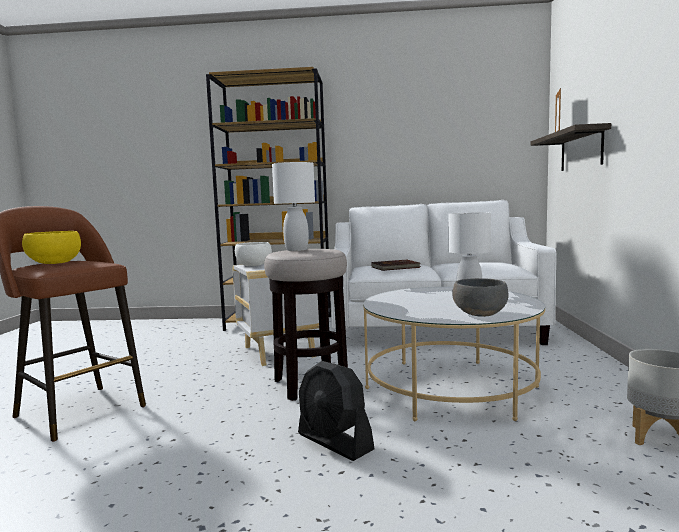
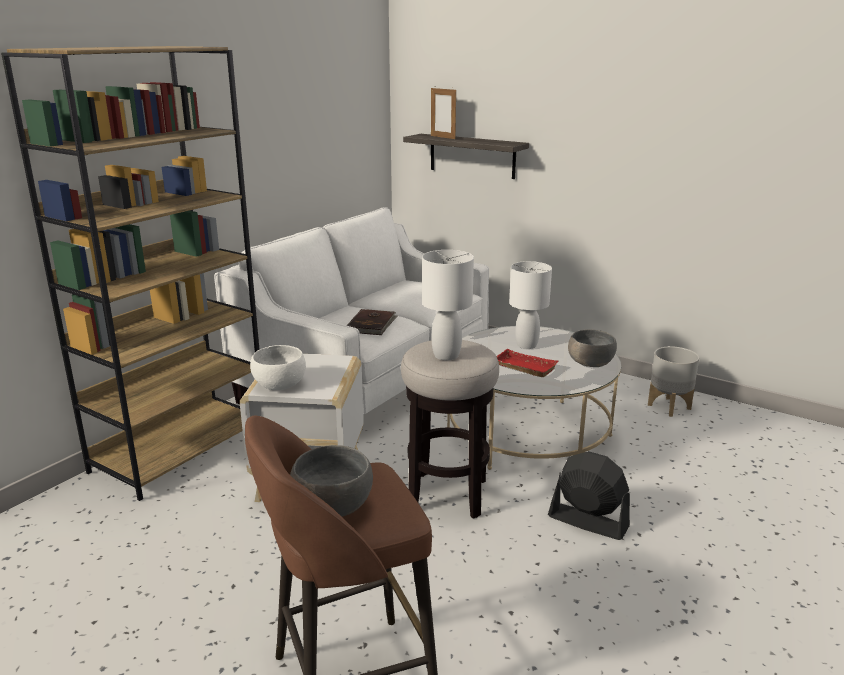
camera: 60 degrees left, 15 degrees up
yellow bowl [22,231,81,264] -> grey bowl [290,445,373,517]
black fan [298,361,375,461] -> black fan turned 135 degrees counterclockwise [548,451,630,540]
none -> red tray [497,349,558,377]

